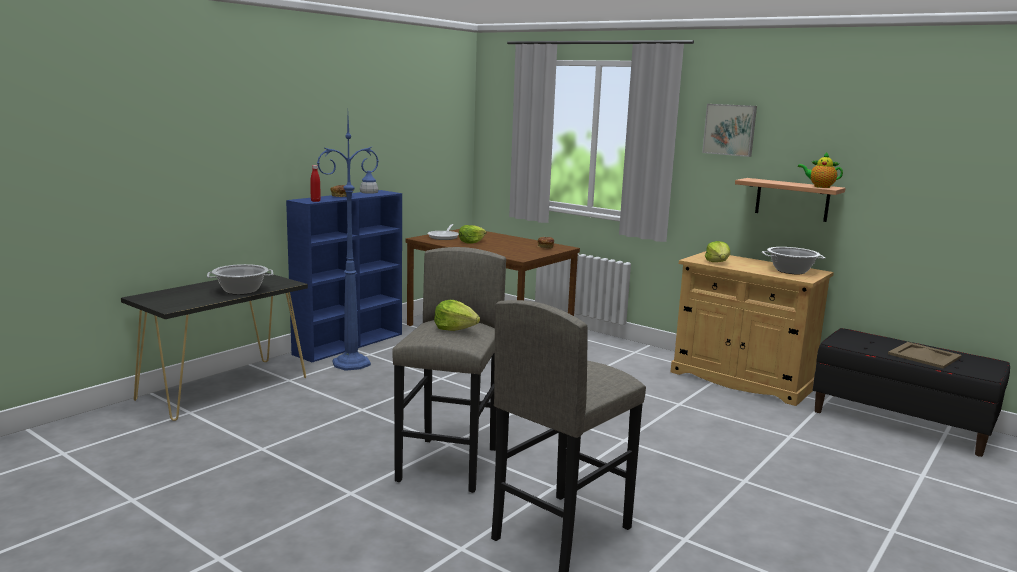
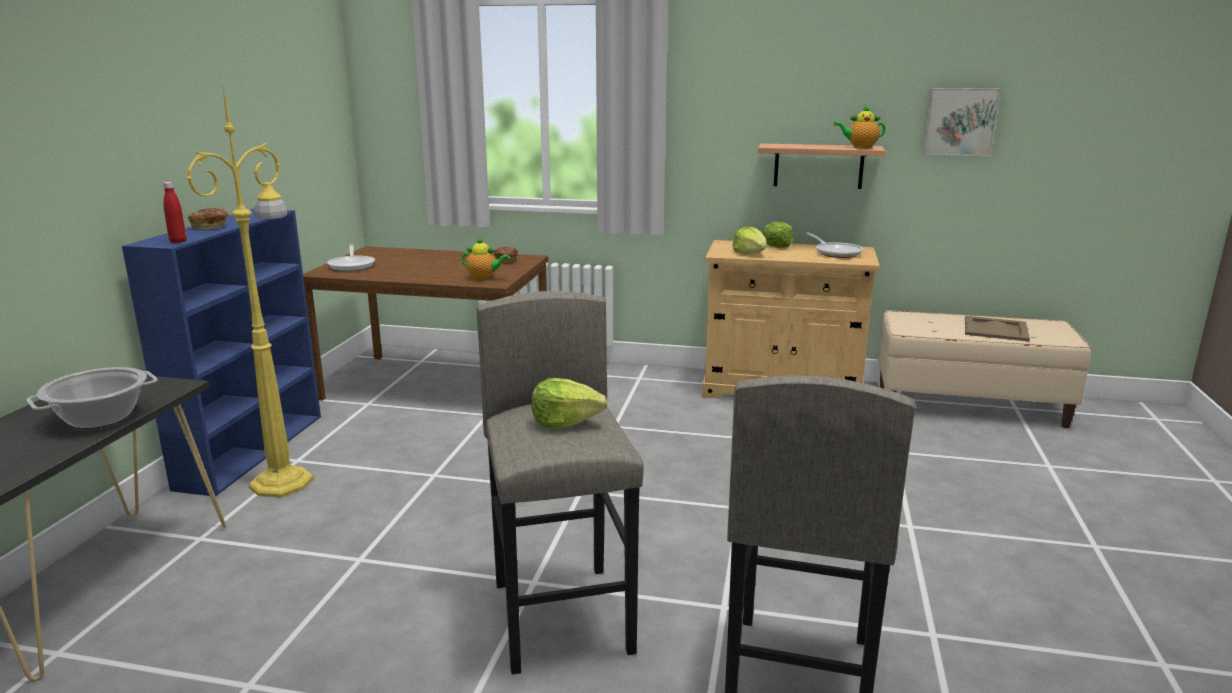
camera: 25 degrees left, 5 degrees up
blue floor lamp [317,118,379,371] -> yellow floor lamp [187,81,314,498]
lettuce [459,225,486,243] -> lettuce moved to [763,222,793,248]
picture [702,104,757,157] -> picture moved to [922,88,1001,156]
cooking pot [762,247,825,274] -> frying pan [806,232,863,258]
black bench [813,328,1010,457] -> beige bench [878,310,1091,428]
none -> teapot [462,237,510,280]

